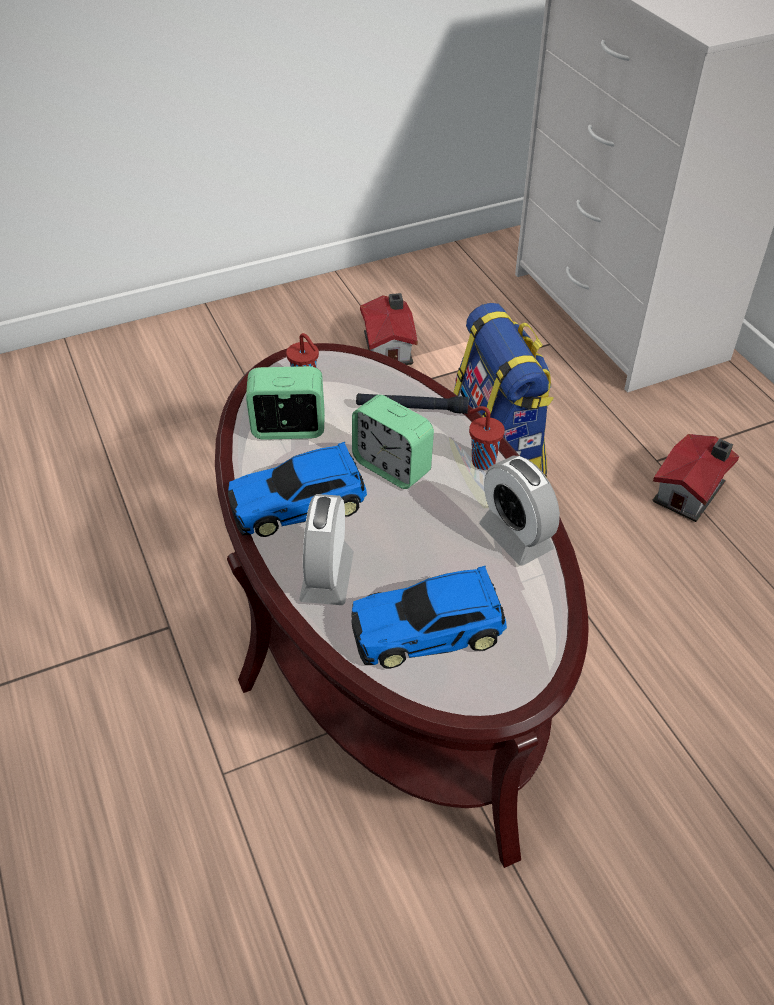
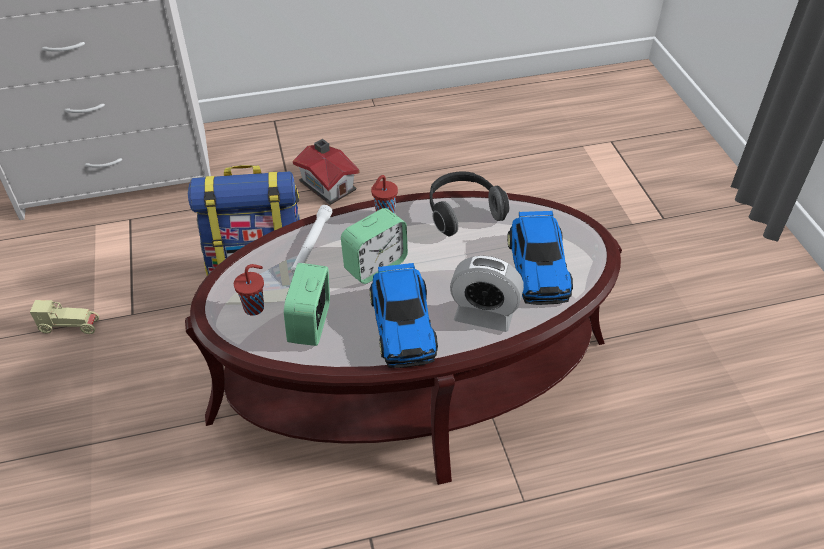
camera: 80 degrees left, 0 degrees up
black flashlight [356,393,468,414] -> white flashlight [291,205,333,274]
toy house [360,293,418,365] -> beige toy car [30,300,99,334]
alarm clock [479,456,560,566] -> headphones [430,171,510,236]

